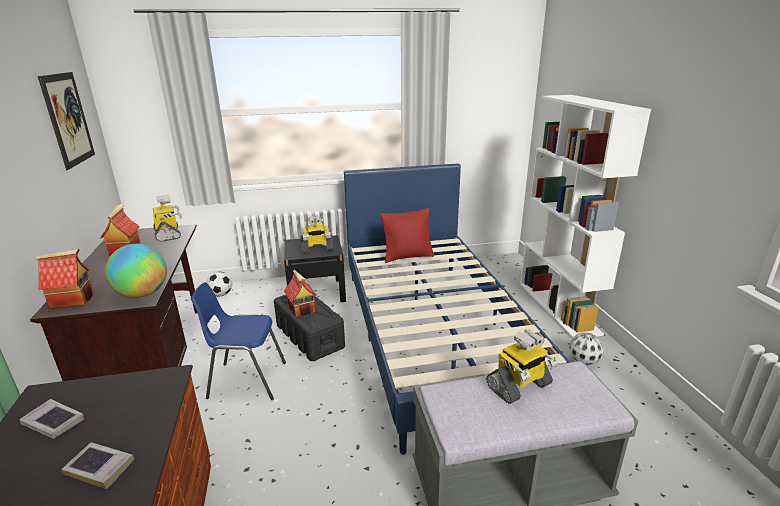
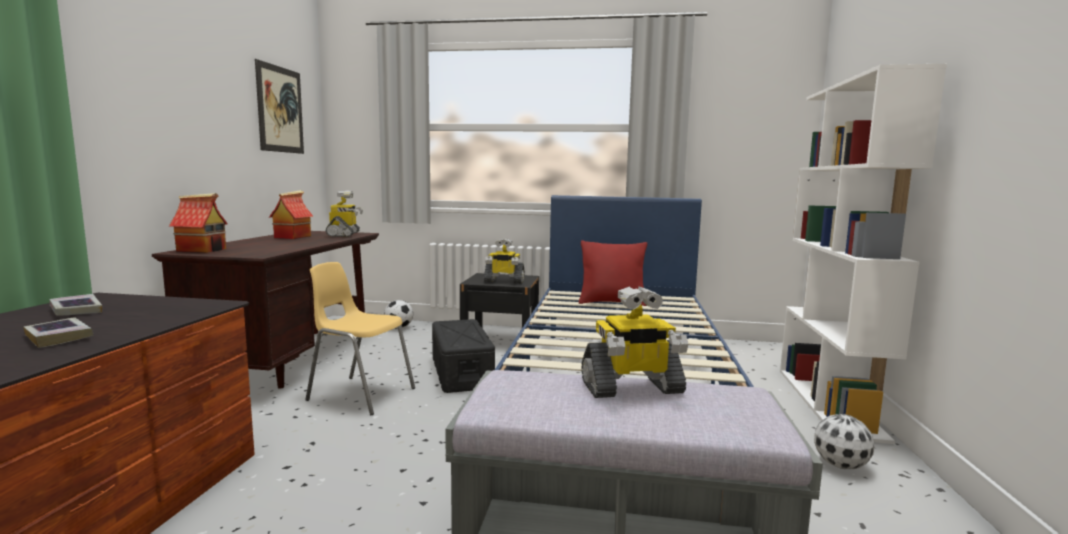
camera: 20 degrees right, 15 degrees down
globe [105,244,167,298] -> none
blue chair [191,282,286,400] -> yellow chair [305,262,415,415]
toy house [284,270,317,317] -> none

